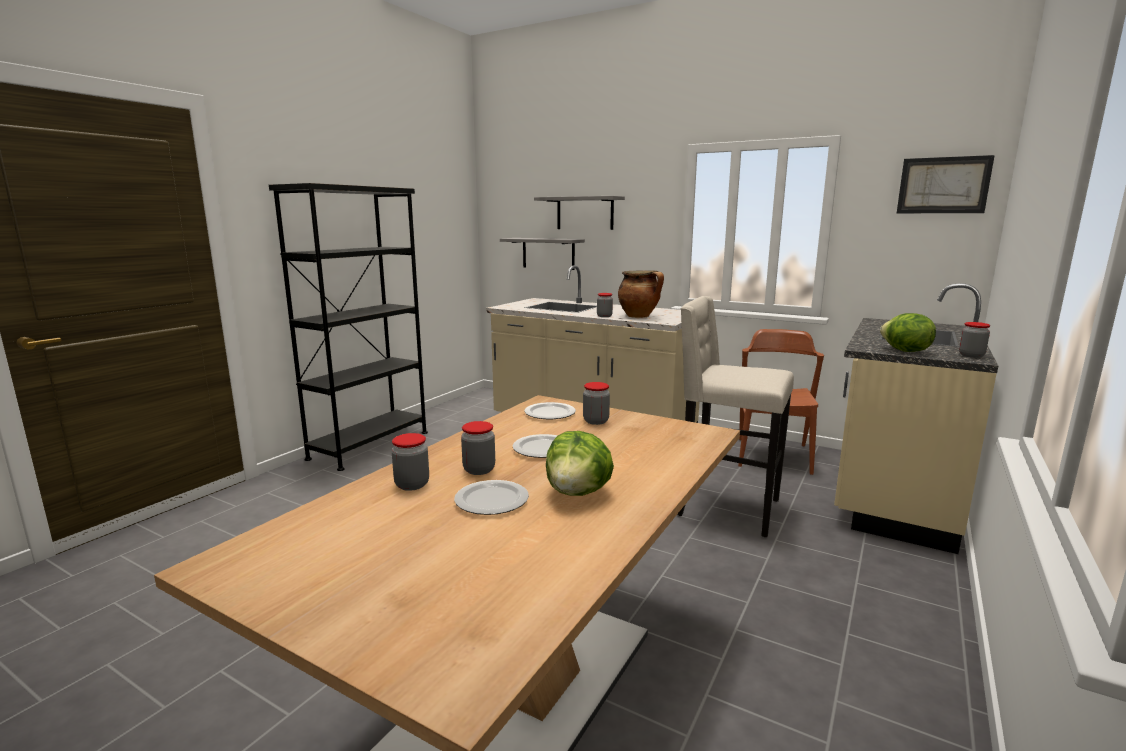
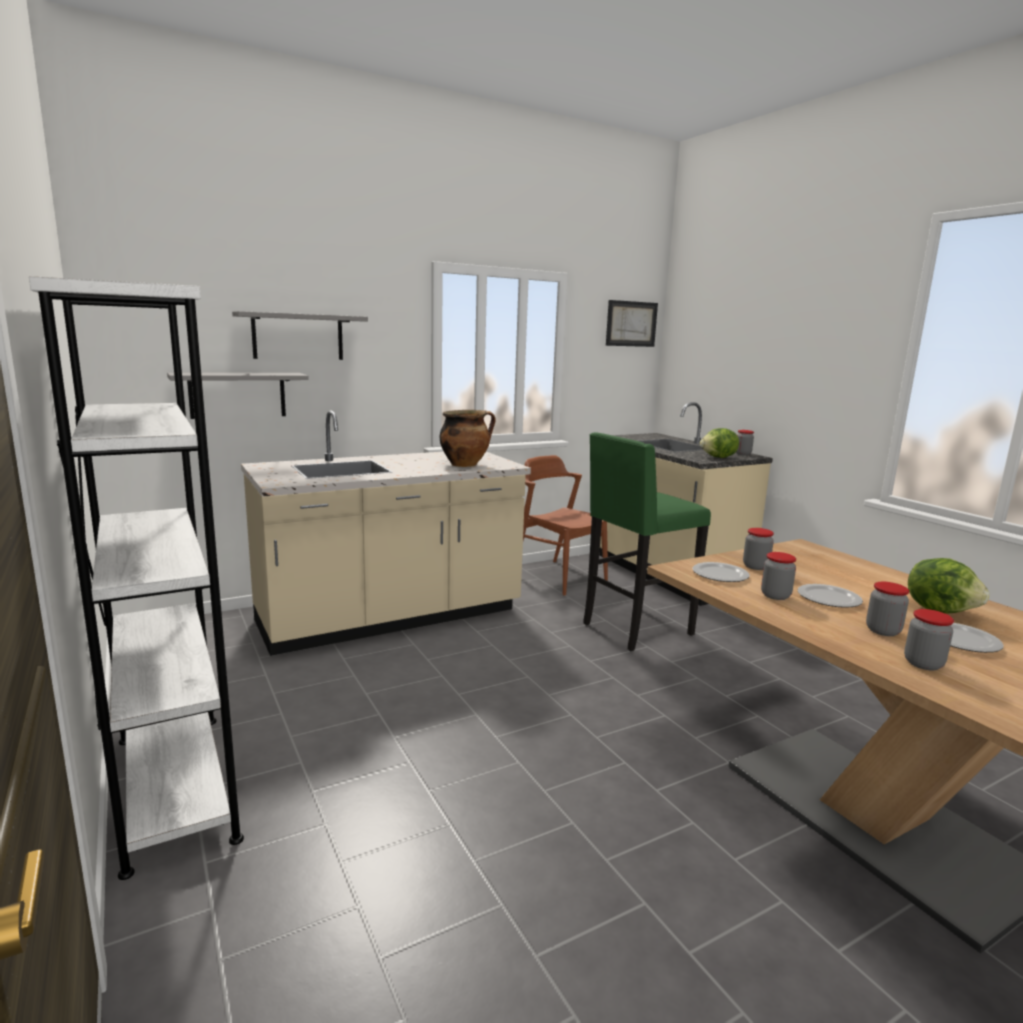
camera: 60 degrees left, 0 degrees up
black bookcase [269,183,428,471] -> white bookcase [29,276,244,880]
jar [597,293,613,317] -> jar moved to [761,552,796,600]
beige stool [677,296,794,537] -> green stool [583,432,711,651]

